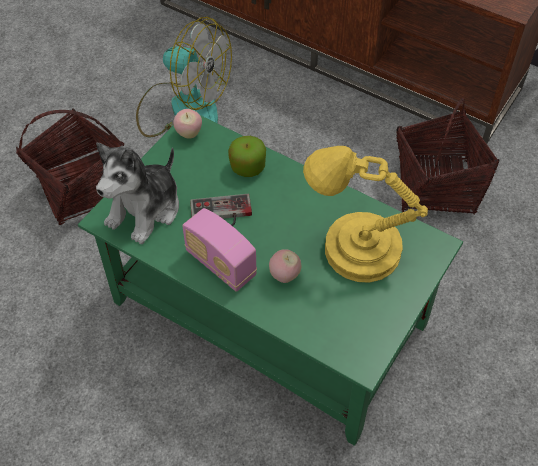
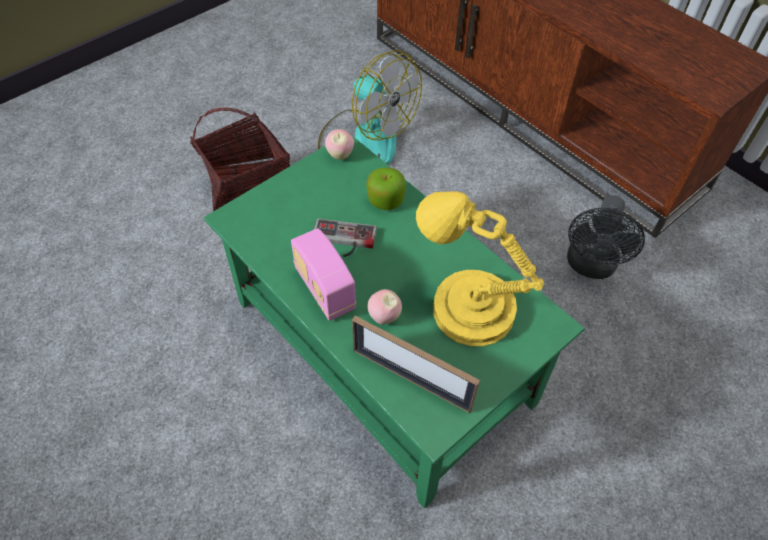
camera: 15 degrees right, 0 degrees up
plush toy [96,143,179,244] -> none
basket [396,98,499,214] -> black fan [567,195,645,279]
none -> picture frame [352,316,480,413]

